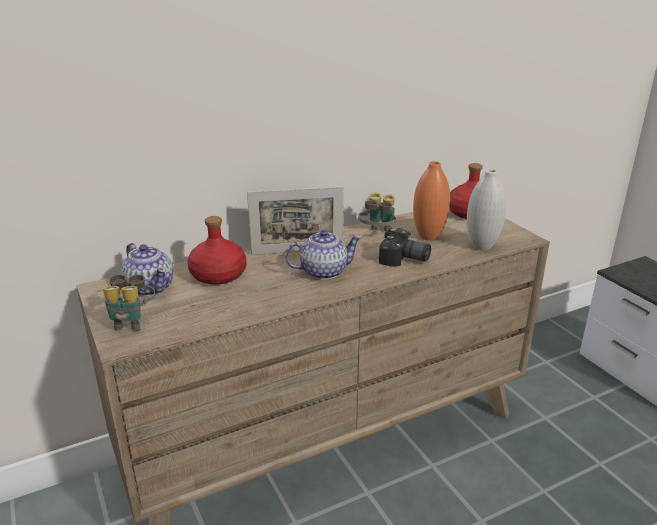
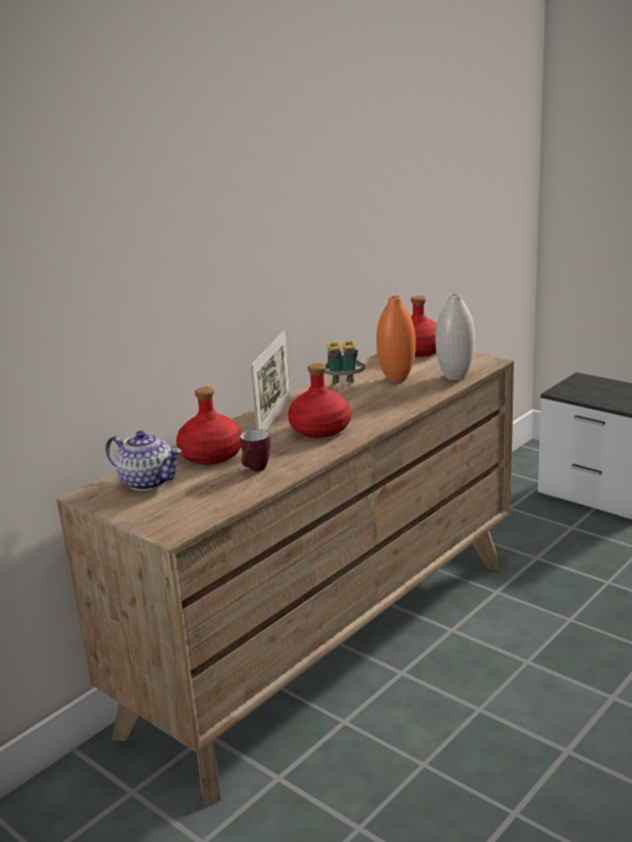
camera: 20 degrees left, 5 degrees down
binoculars [103,274,156,331] -> none
picture frame [247,187,344,255] -> picture frame turned 45 degrees counterclockwise [250,331,290,430]
teapot [285,230,362,280] -> red bottle [288,363,351,438]
camera [379,228,431,267] -> none
none -> mug [240,429,270,472]

